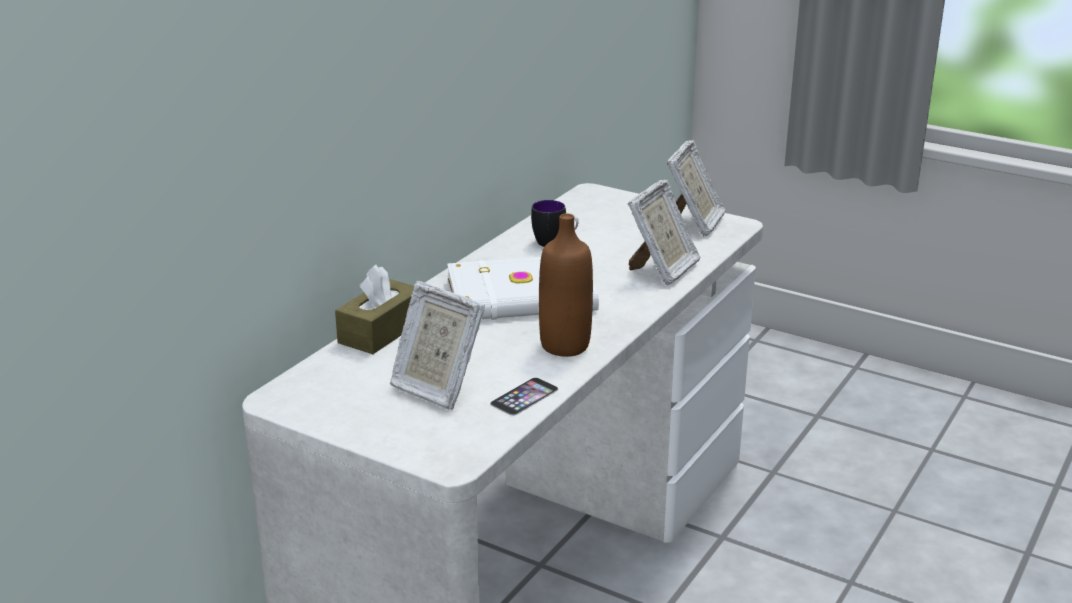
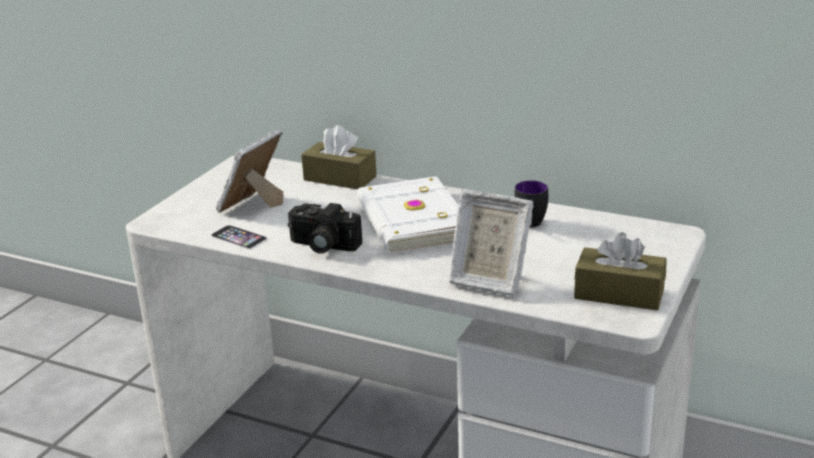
camera: 85 degrees right, 0 degrees up
brown bottle [539,213,593,357] -> camera [288,203,362,254]
picture frame [667,140,726,236] -> brown tissue box [574,232,667,311]

